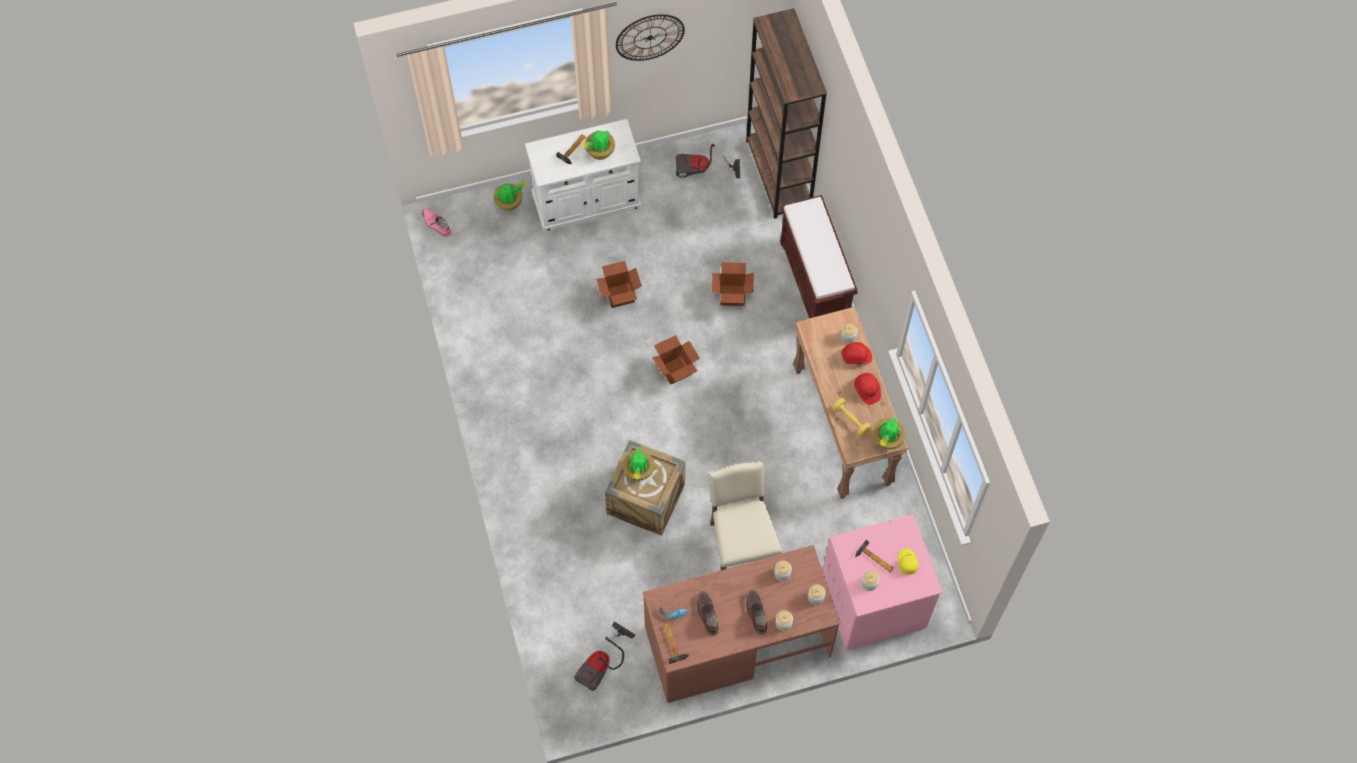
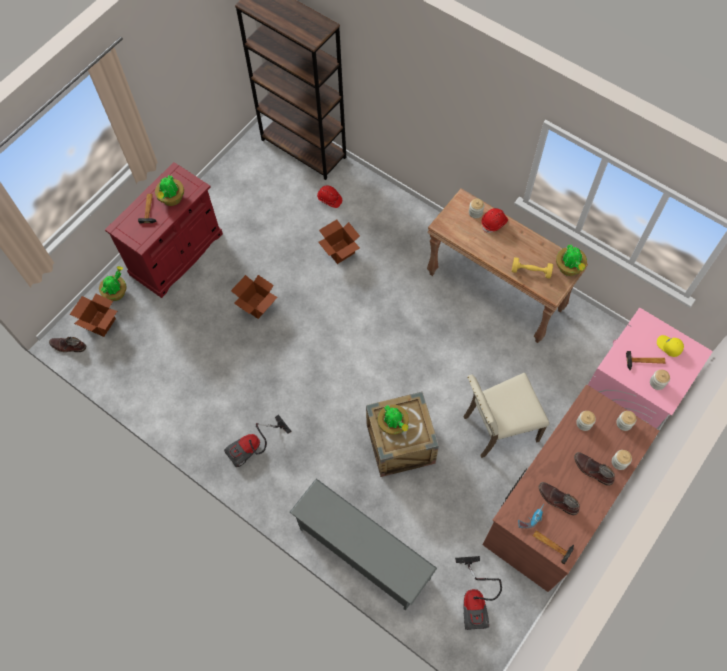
camera: 35 degrees left, 0 degrees up
pink boot [422,208,451,237] -> brown boot [49,337,87,352]
white cabinet [525,119,641,233] -> red cabinet [105,162,223,298]
wall clock [616,14,685,61] -> none
cardboard box [652,335,700,385] -> cardboard box moved to [70,294,117,337]
vacuum cleaner [676,144,740,178] -> vacuum cleaner moved to [224,414,292,467]
beige chair [709,461,783,571] -> beige chair turned 60 degrees counterclockwise [463,373,550,458]
brown bench [780,195,858,318] -> none
red hard hat [854,373,881,405] -> red hard hat moved to [317,185,342,208]
none -> grey shoe rack [290,479,437,611]

